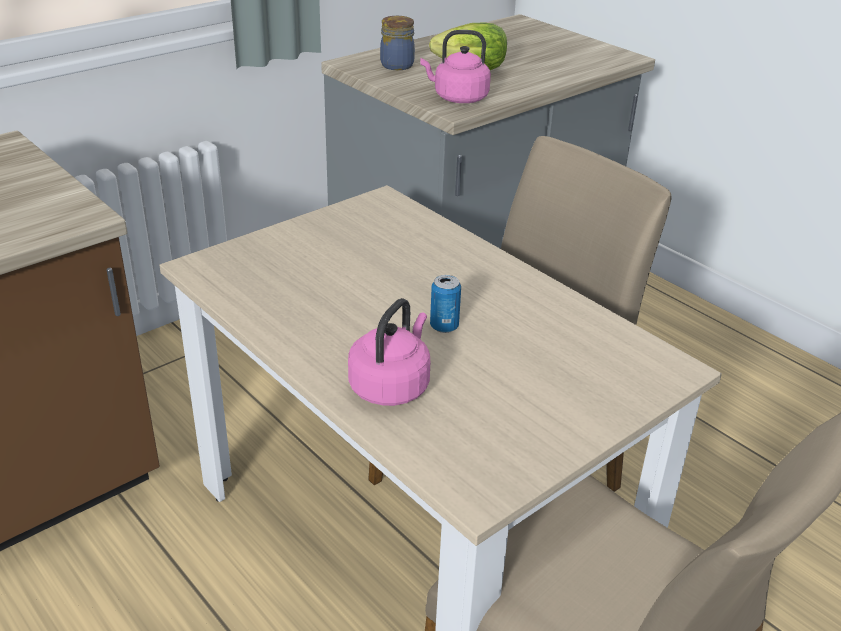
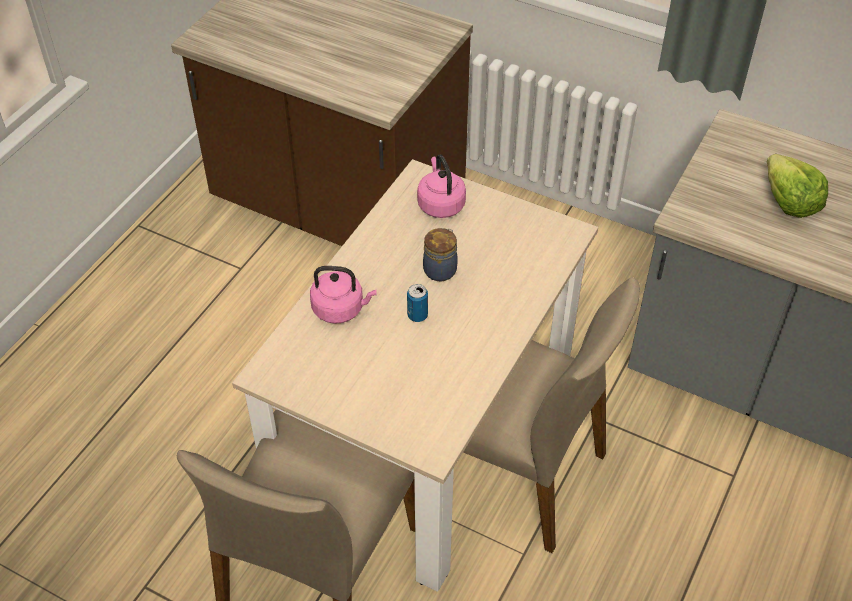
camera: 70 degrees right, 15 degrees up
jar [380,16,415,70] -> jar moved to [423,228,458,281]
pink kettle [420,30,491,103] -> pink kettle moved to [417,155,466,218]

